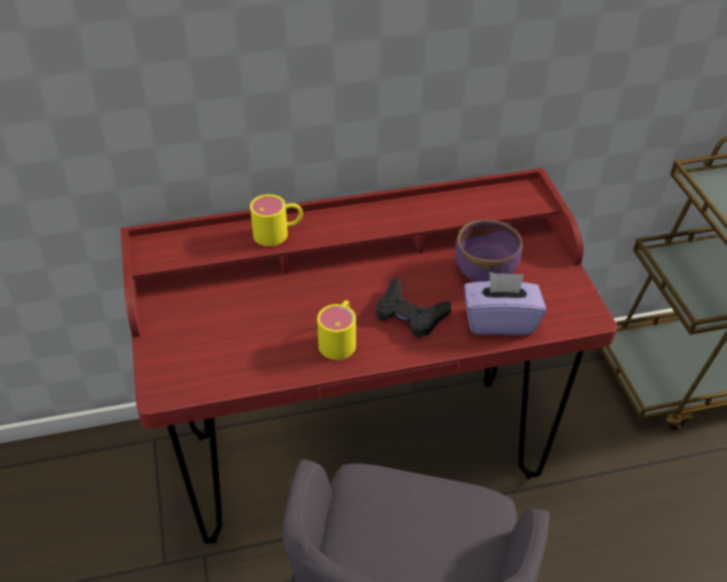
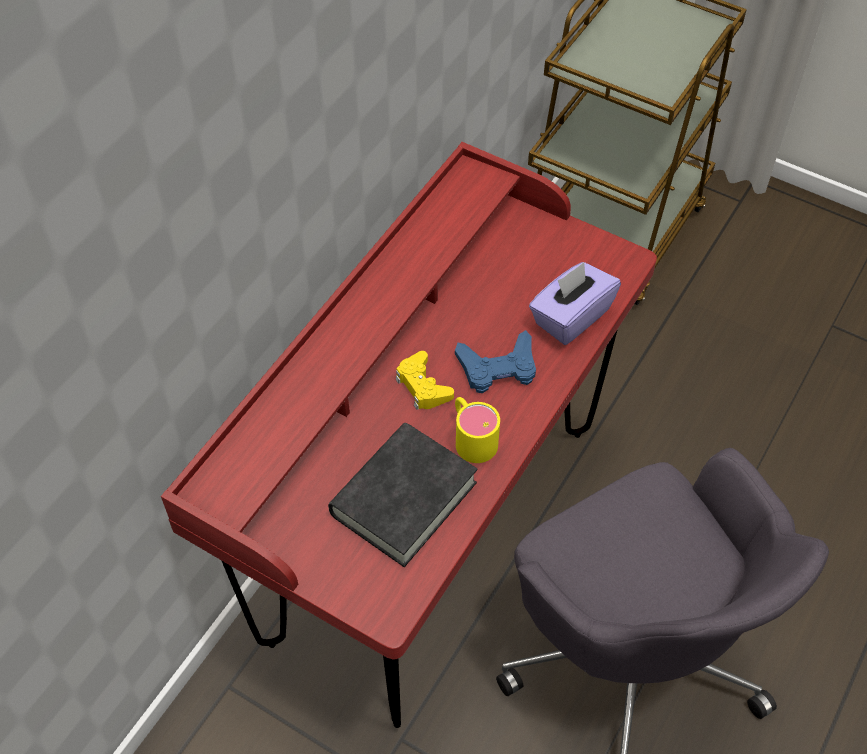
camera: 45 degrees left, 10 degrees up
yellow mug [250,194,303,246] -> none
black game controller [376,278,451,338] -> blue game controller [455,330,536,393]
purple bowl [455,220,523,282] -> none
none -> black book [328,423,478,567]
none -> yellow game controller [396,351,454,410]

